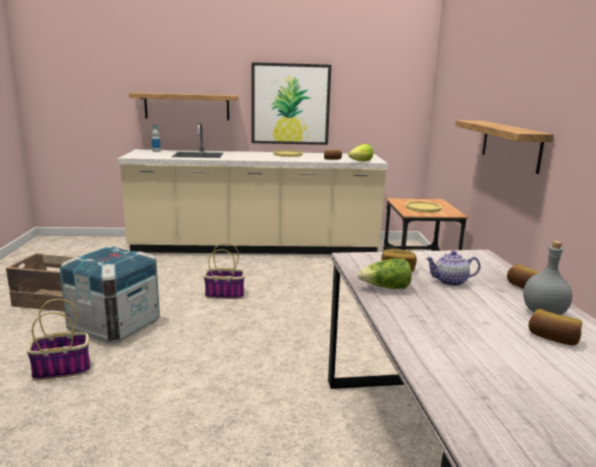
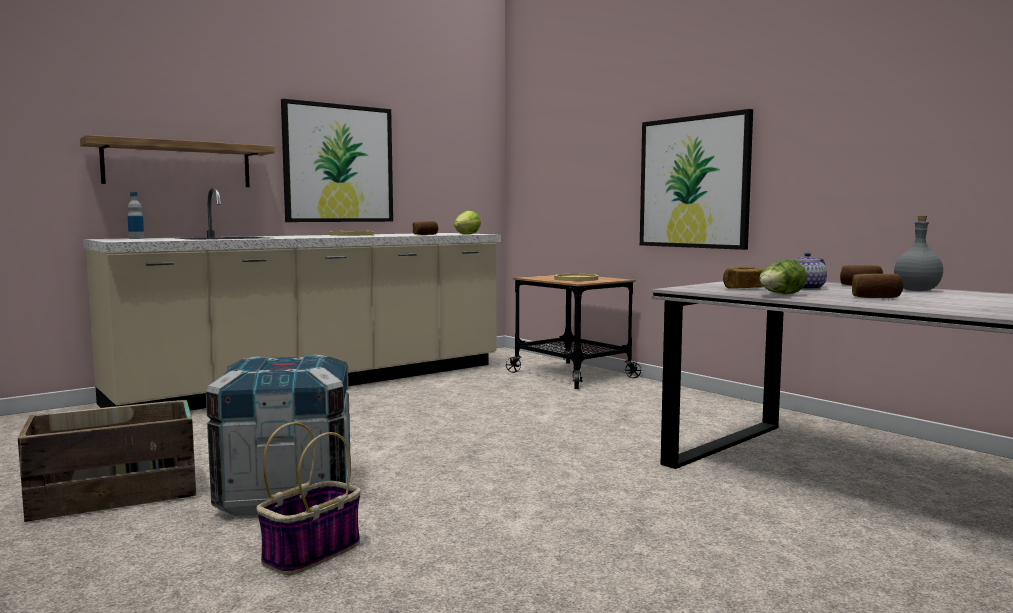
camera: 35 degrees left, 10 degrees down
basket [204,242,245,299] -> none
shelf [455,120,554,174] -> picture [640,109,753,250]
bread [529,309,582,345] -> bread moved to [852,274,903,298]

